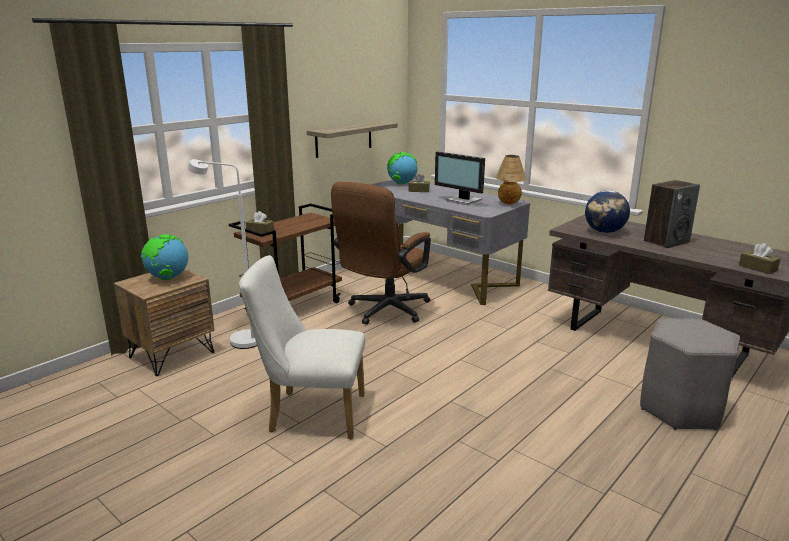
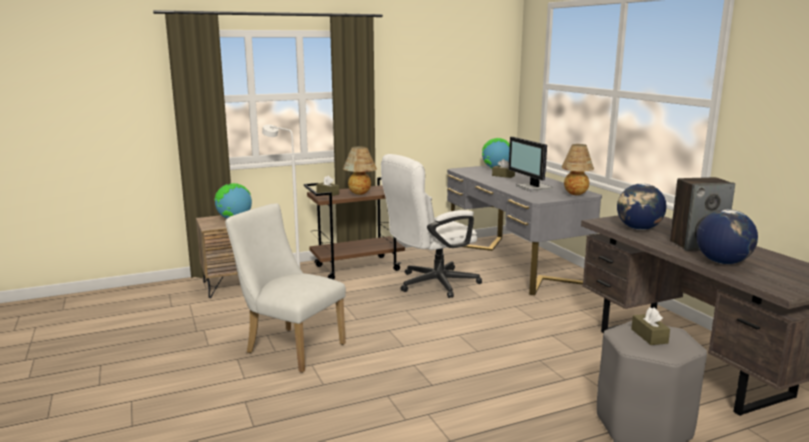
camera: 25 degrees right, 5 degrees down
shelf [307,121,398,158] -> none
brown office chair [331,182,431,325] -> white office chair [381,154,482,298]
brown tissue box [739,243,780,274] -> brown tissue box moved to [631,307,670,345]
none -> table lamp [343,146,377,195]
none -> globe [696,209,758,264]

